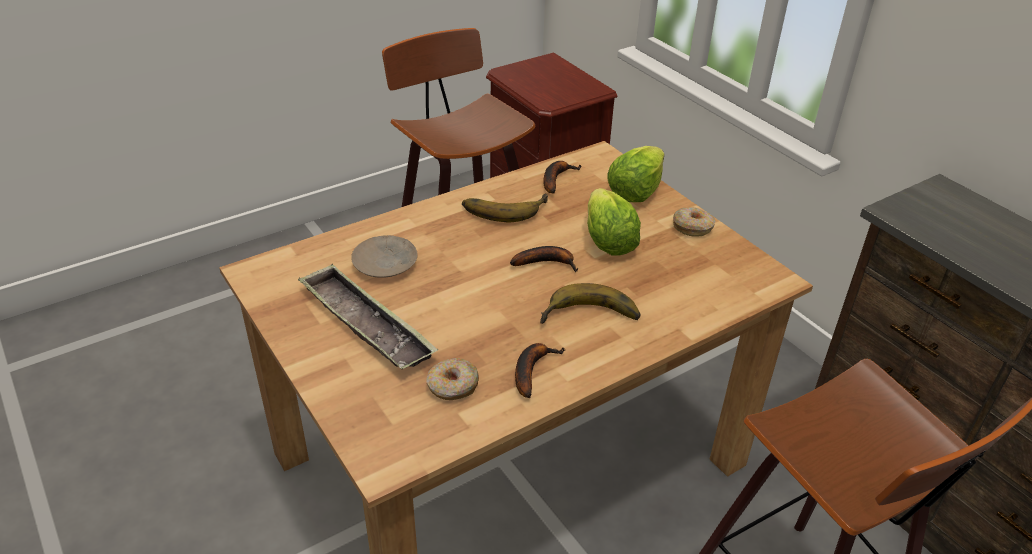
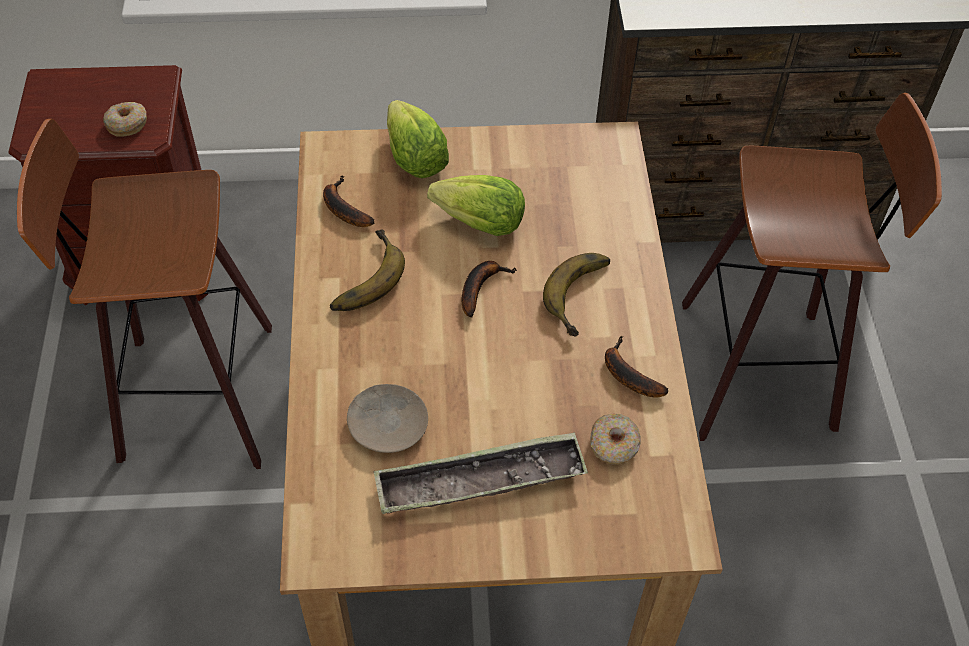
camera: 60 degrees left, 15 degrees up
donut [673,207,716,237] -> donut moved to [103,102,147,137]

